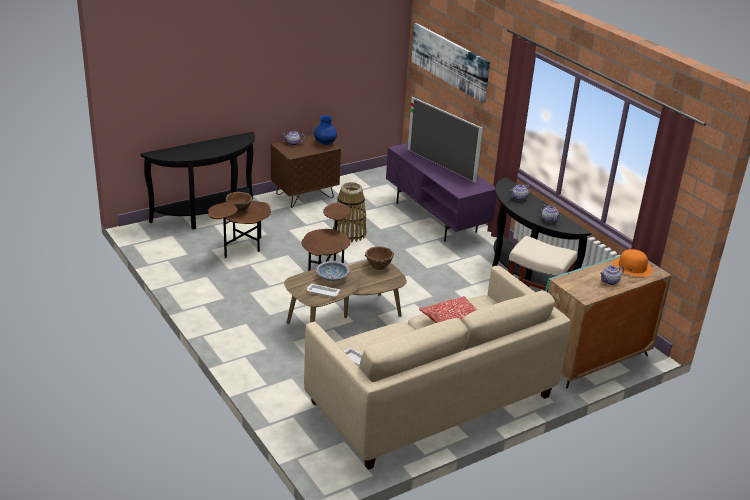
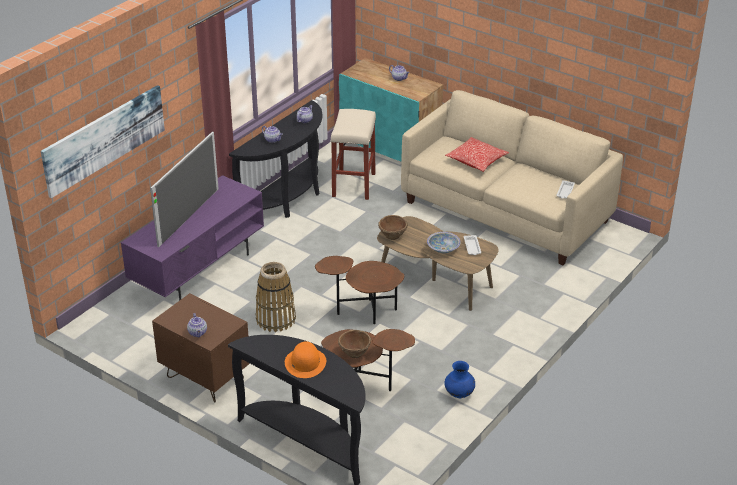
camera: 110 degrees left, 5 degrees up
blue vase [314,115,337,145] -> blue vase moved to [444,361,475,398]
orange hat [612,249,653,277] -> orange hat moved to [285,341,326,378]

